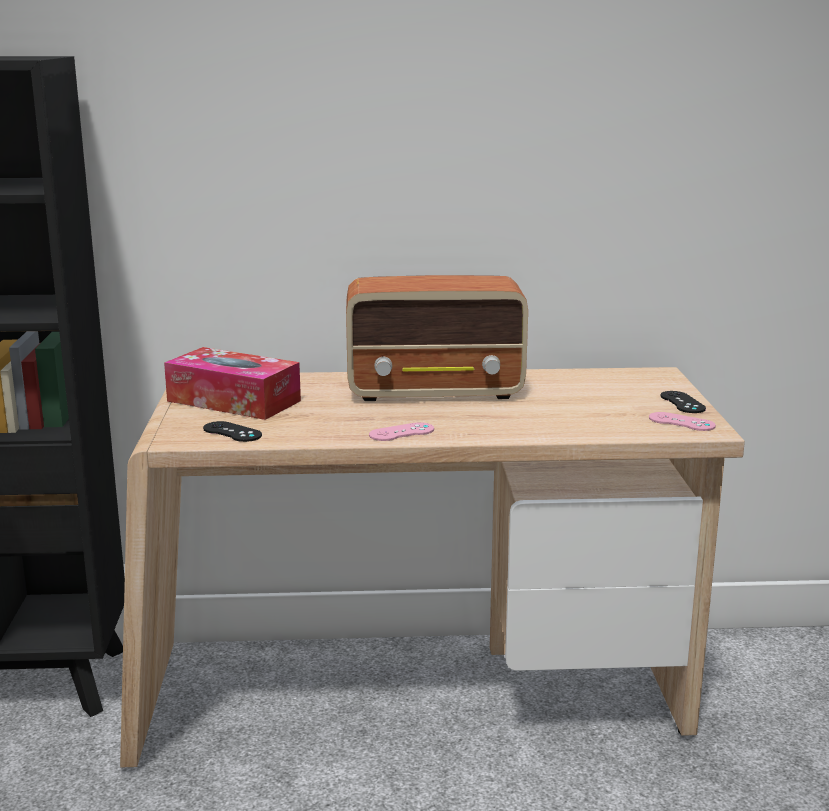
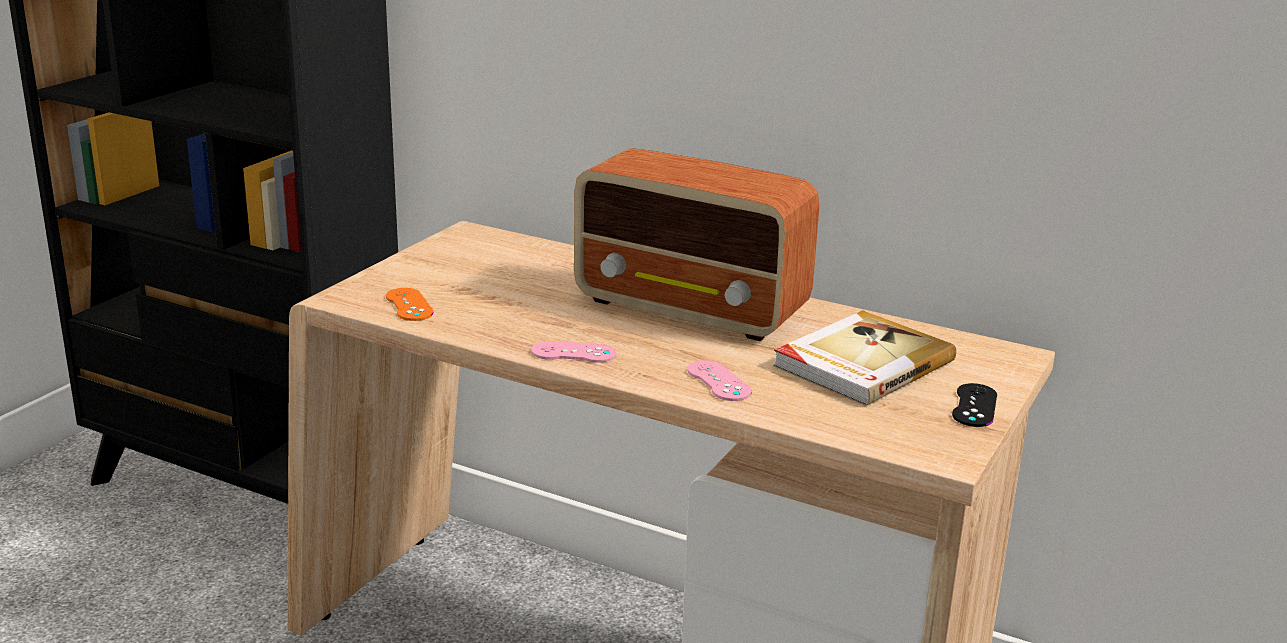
camera: 30 degrees right, 5 degrees up
tissue box [164,347,301,420] -> none
black game controller [203,421,262,442] -> orange game controller [386,288,434,321]
pink game controller [649,412,716,431] -> pink game controller moved to [687,360,752,401]
none -> book [773,310,956,406]

